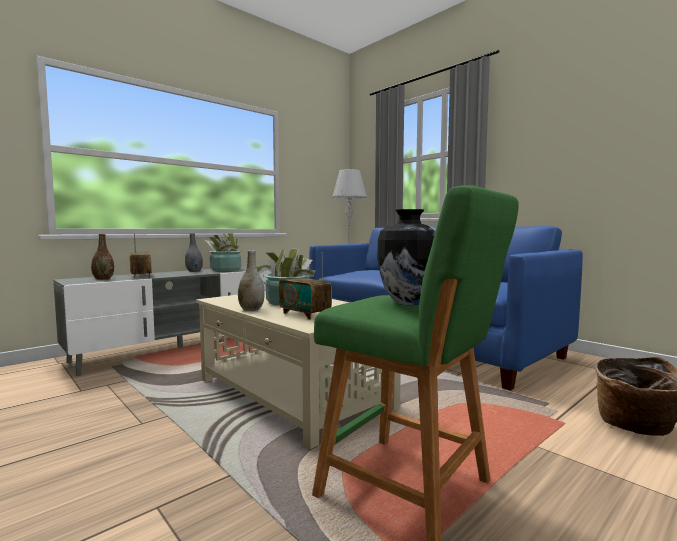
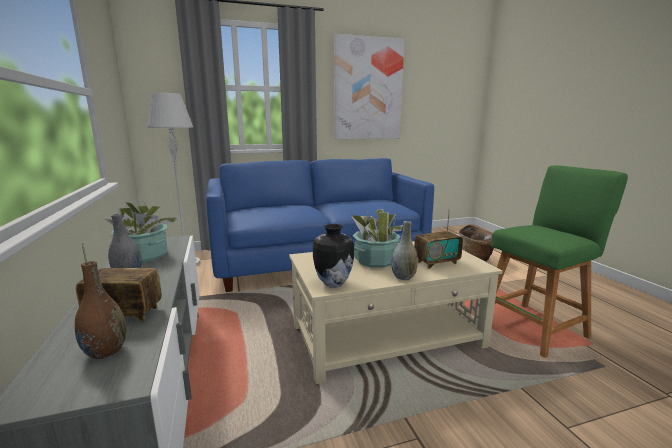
camera: 65 degrees left, 10 degrees up
vase [377,209,436,305] -> vase moved to [313,224,354,288]
none -> picture [334,34,404,140]

